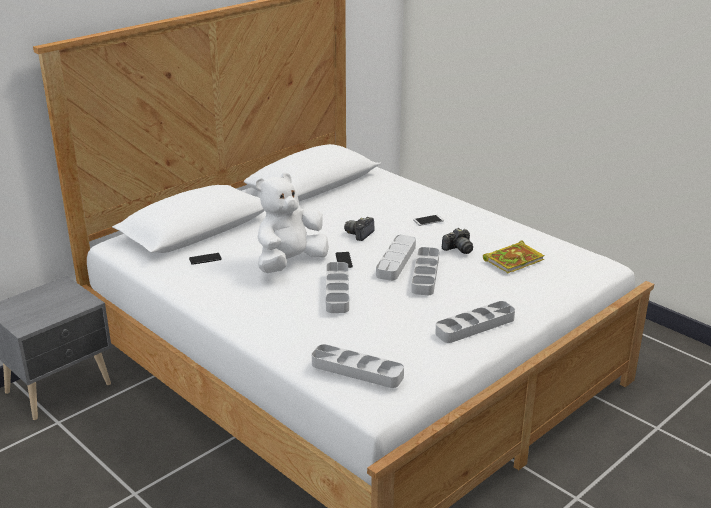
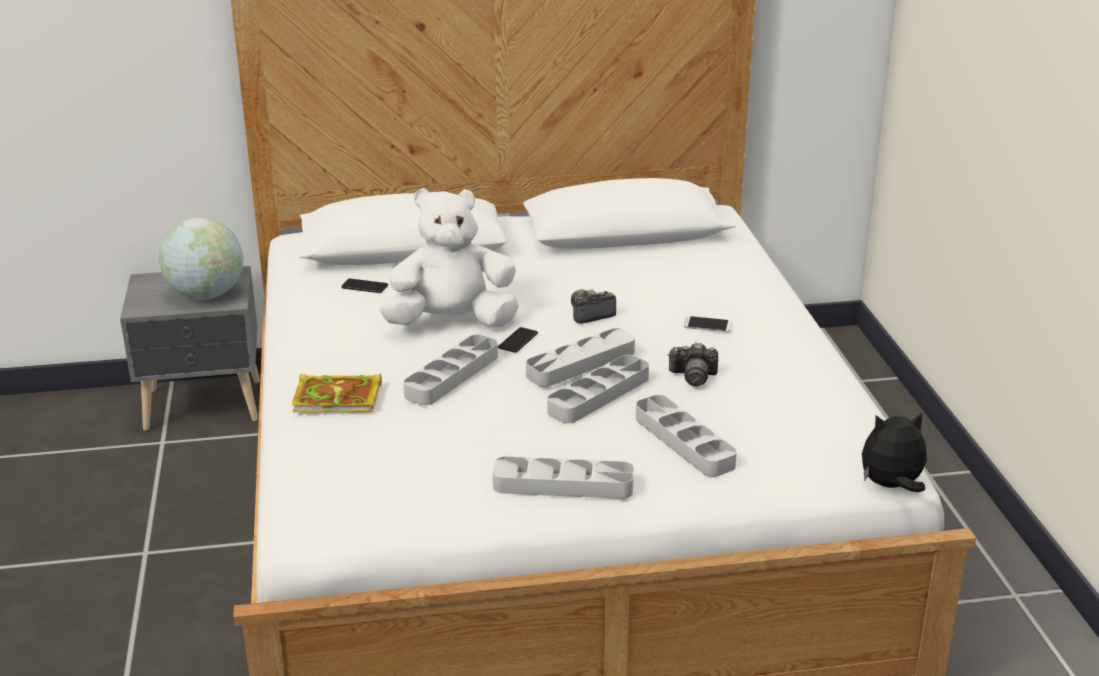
camera: 35 degrees right, 0 degrees up
grey tray [312,344,404,388] -> grey tray moved to [636,395,737,477]
book [483,240,545,273] -> book moved to [292,374,382,413]
none -> globe [159,218,243,300]
none -> plush toy [862,412,927,492]

